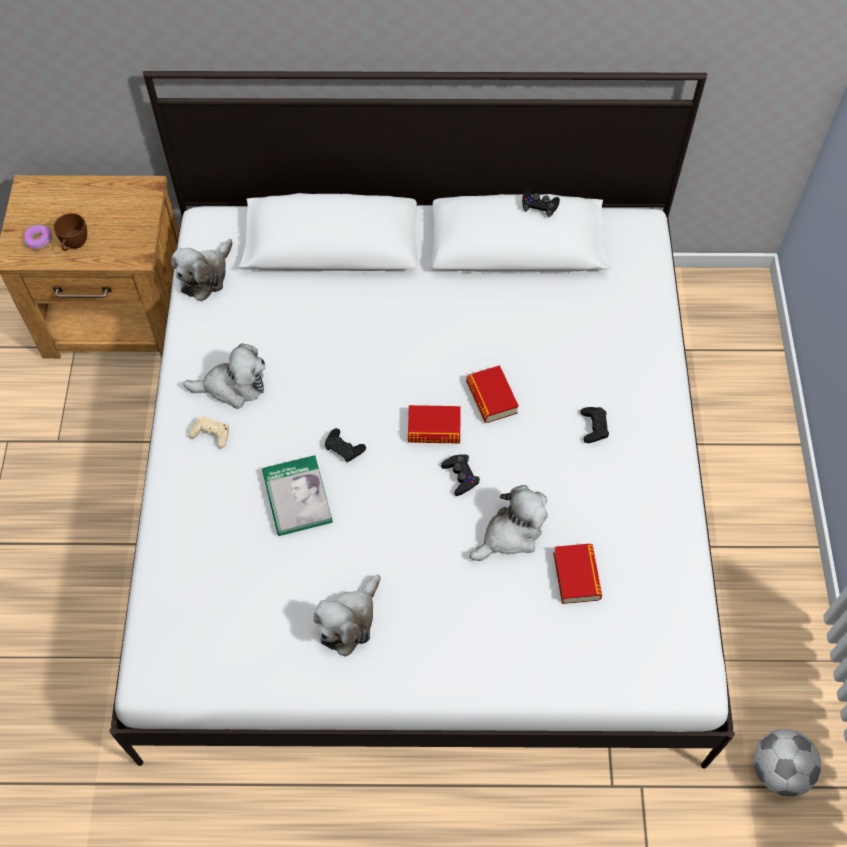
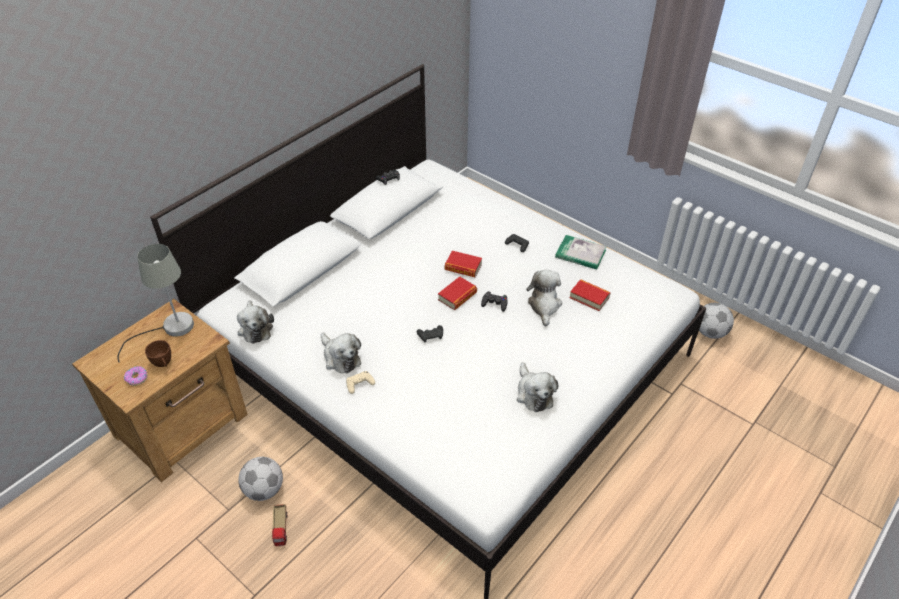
camera: 50 degrees left, 15 degrees down
plush toy [183,343,266,409] -> plush toy turned 105 degrees clockwise [321,333,361,374]
book [262,455,333,536] -> book moved to [555,235,607,270]
none -> grey table lamp [117,244,194,363]
none -> football [238,457,283,501]
none -> toy truck [272,504,287,546]

